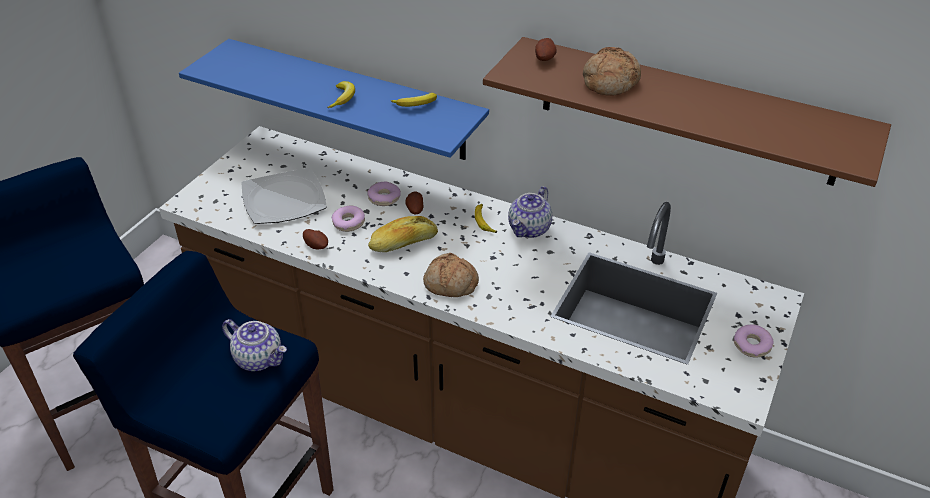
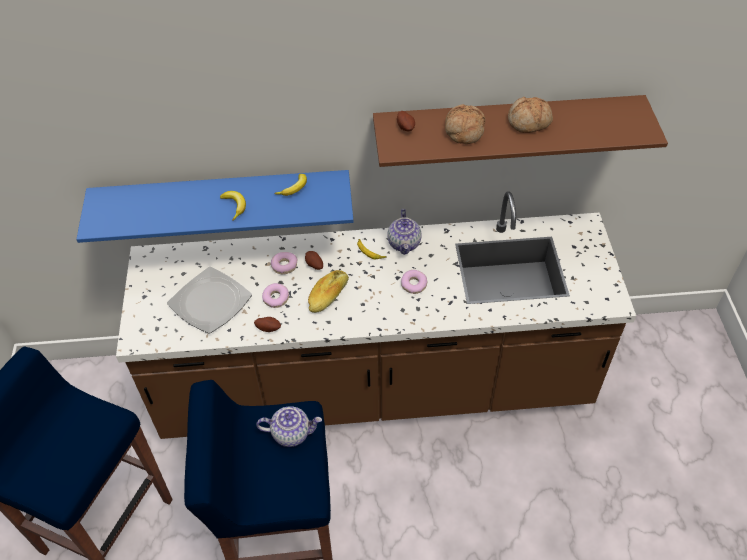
camera: 30 degrees left, 10 degrees up
bread [423,253,479,297] -> bread moved to [508,97,553,133]
donut [734,325,774,358] -> donut moved to [401,270,427,294]

